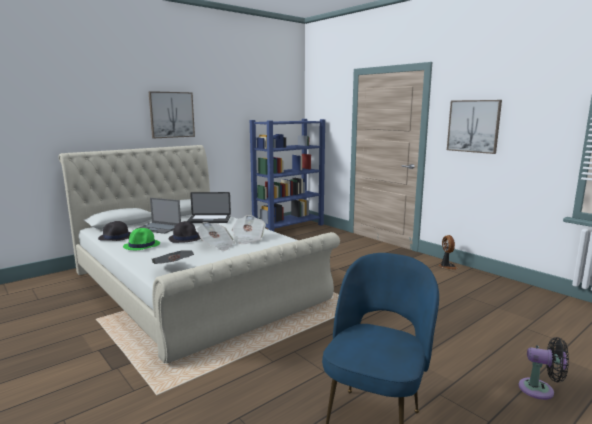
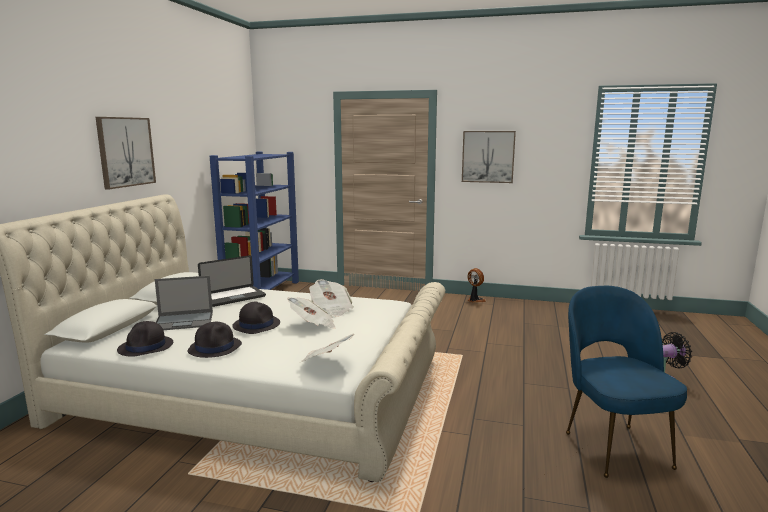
camera: 35 degrees left, 0 degrees up
green hat [123,228,160,250] -> black hat [187,322,242,358]

